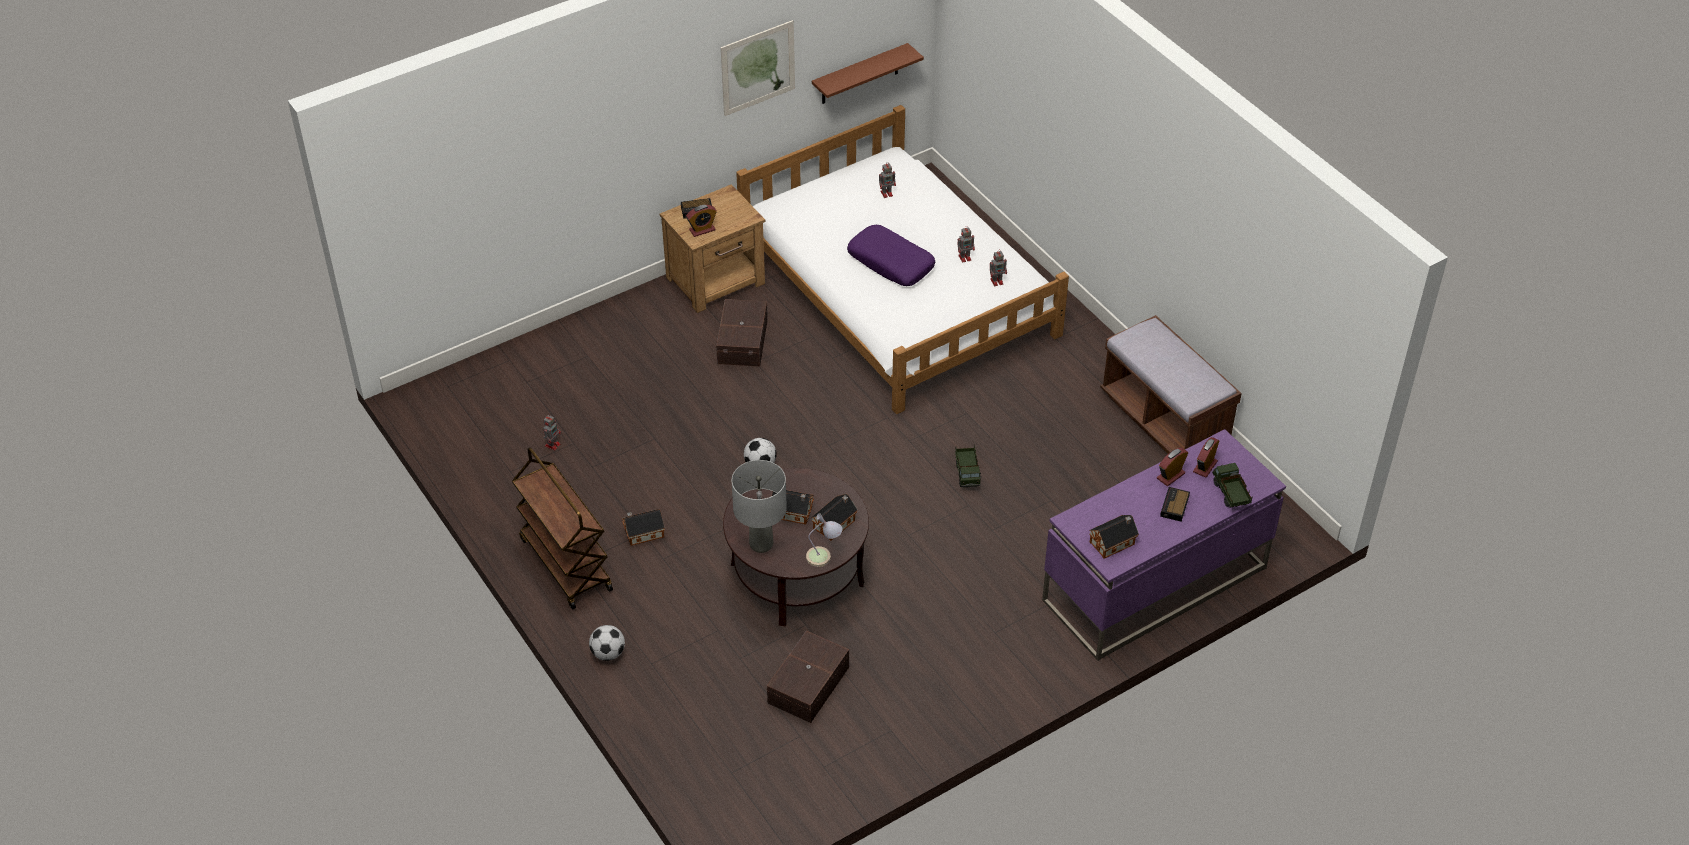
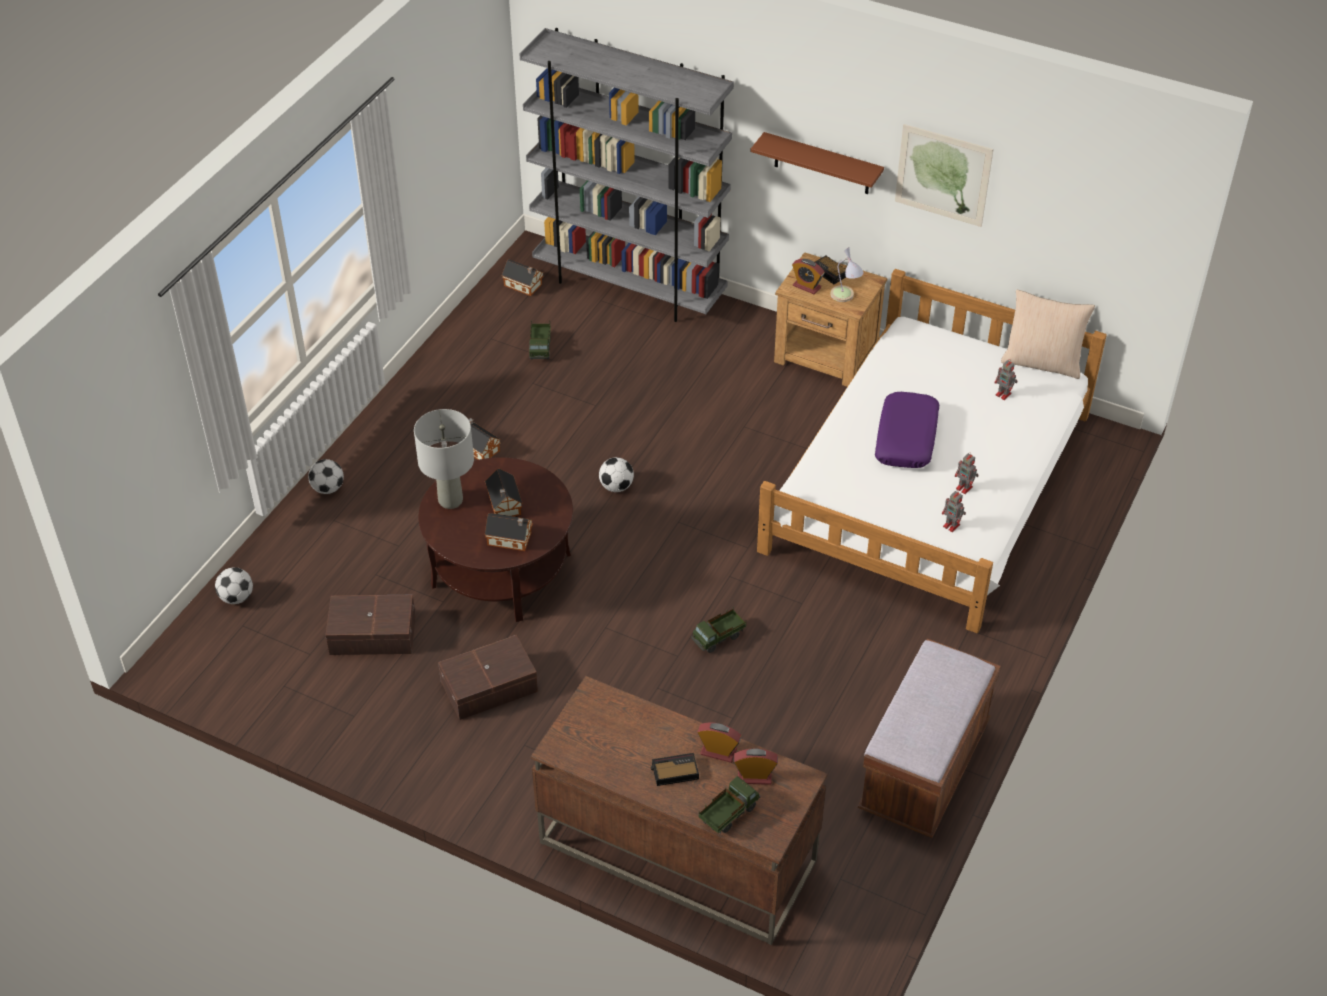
camera: 60 degrees right, 0 degrees up
brown cart [512,447,613,609] -> none
toy robot [543,414,561,450] -> toy truck [529,321,551,359]
brown storage box [716,299,768,367] -> brown storage box moved to [438,635,538,720]
table lamp [806,513,842,567] -> table lamp moved to [830,247,864,302]
brown shelf [812,43,924,104] -> brown shelf moved to [750,132,884,194]
purple desk [1042,429,1286,661] -> brown desk [531,676,827,945]
toy house [1089,515,1139,559] -> toy house moved to [502,259,543,296]
none -> football [215,567,253,604]
none -> grey bookcase [519,28,734,322]
none -> beige pillow [1001,290,1095,379]

